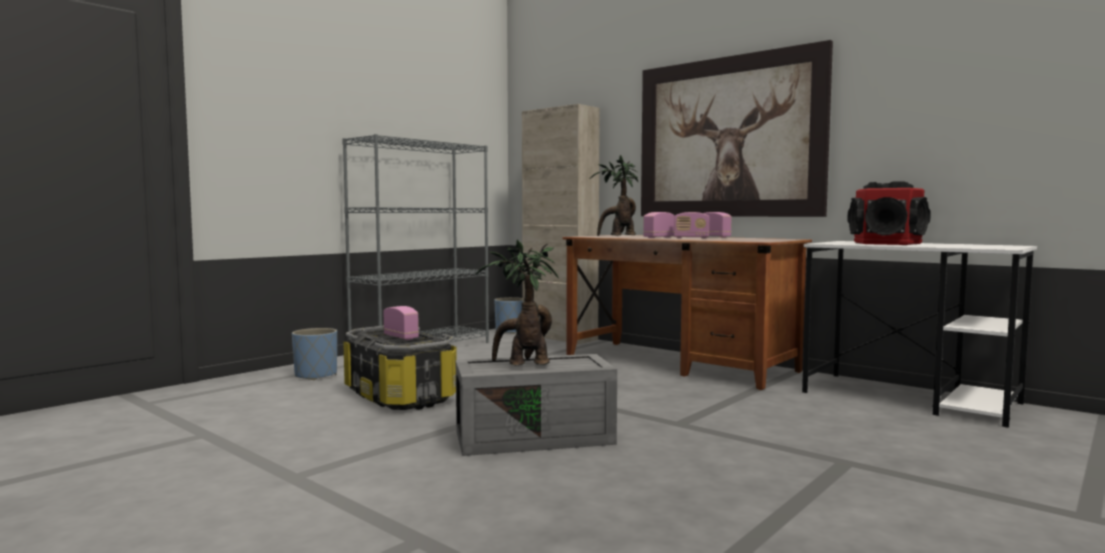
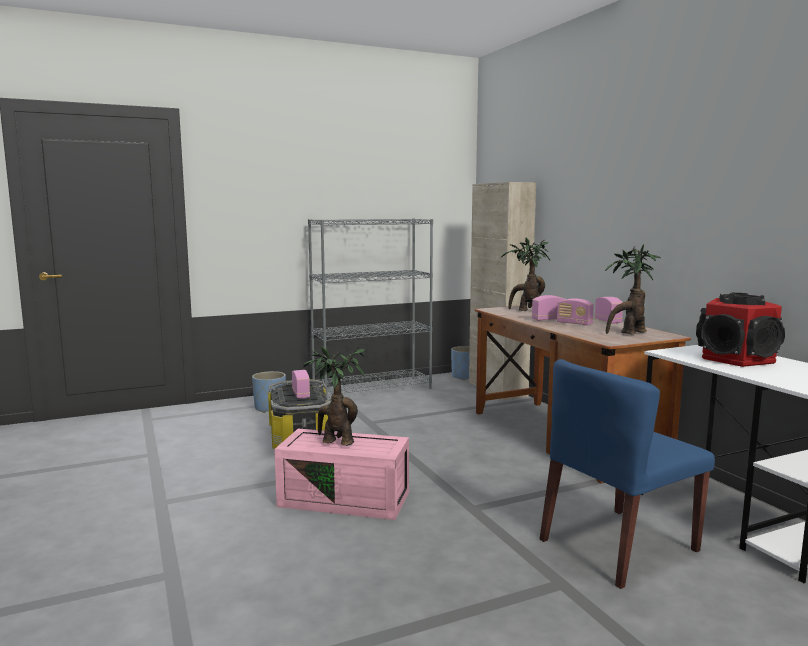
camera: 25 degrees right, 5 degrees up
grey storage box [456,354,617,456] -> pink storage box [274,429,409,520]
picture [641,40,833,217] -> none
none -> blue chair [540,359,715,589]
none -> potted plant [605,244,661,334]

